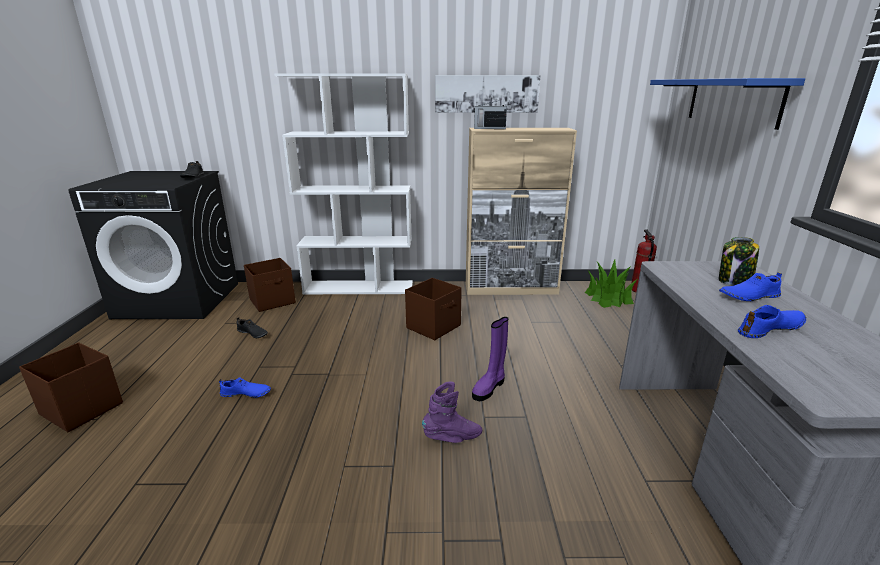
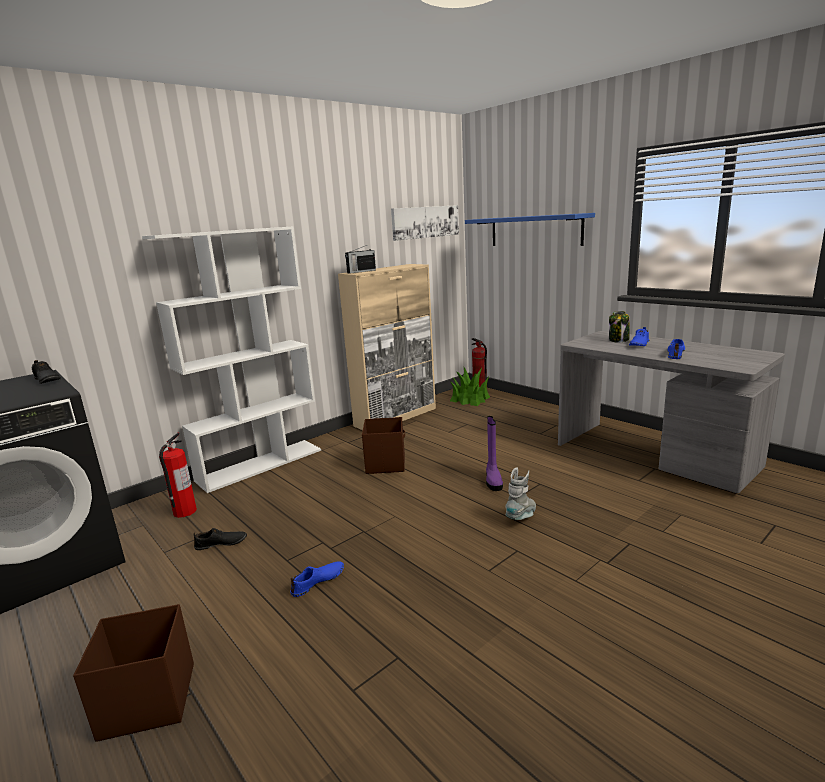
camera: 40 degrees left, 5 degrees down
brown storage box [244,258,296,312] -> fire extinguisher [159,433,197,518]
purple boot [422,382,482,443] -> grey boot [506,467,536,520]
picture [435,75,541,113] -> picture moved to [391,205,459,241]

